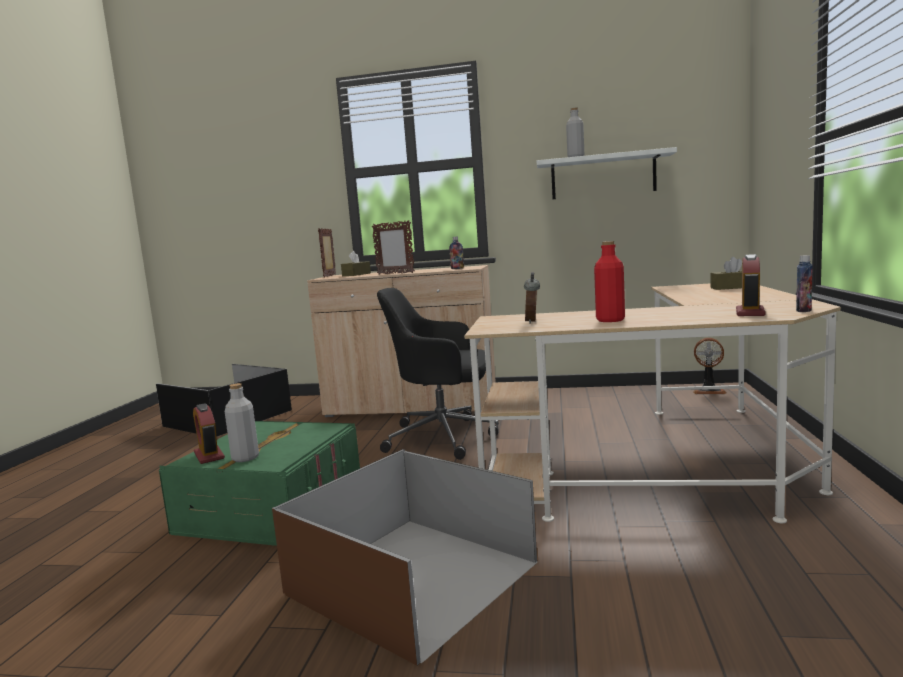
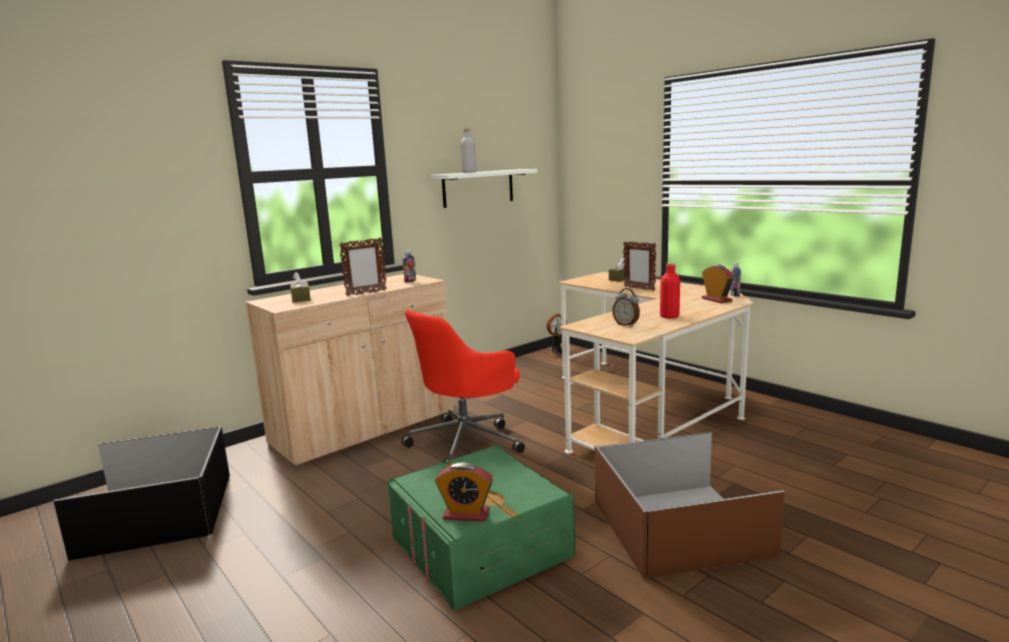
camera: 50 degrees left, 5 degrees up
grey bottle [225,383,259,462] -> none
picture frame [318,228,336,278] -> picture frame moved to [623,241,656,291]
black office chair [377,288,499,460] -> red office chair [401,310,525,462]

